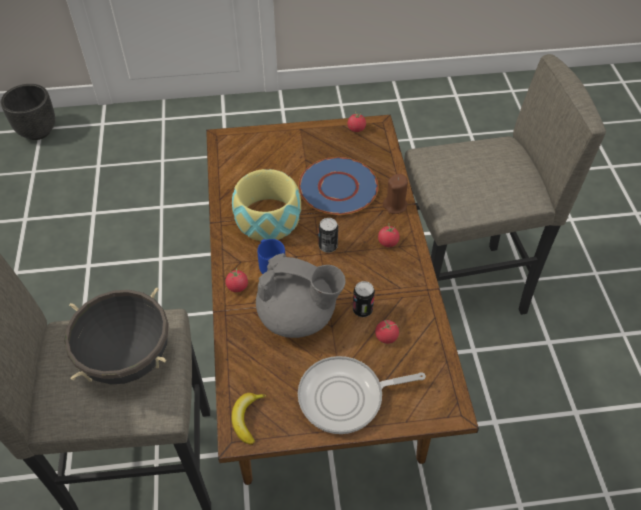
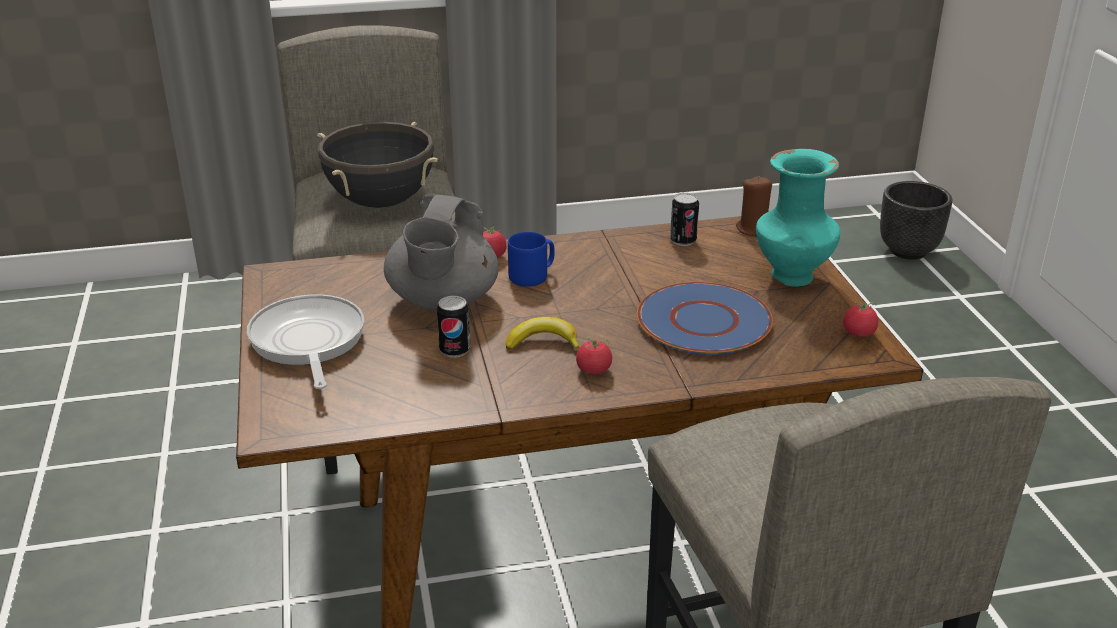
camera: 85 degrees right, 20 degrees down
banana [231,393,266,445] -> banana moved to [506,317,580,351]
bowl [232,169,301,241] -> none
can [319,218,338,253] -> can moved to [670,193,699,246]
tomato [375,320,399,344] -> none
brown candle [383,174,408,214] -> brown candle moved to [736,176,772,237]
none -> turquoise vase [756,149,840,287]

